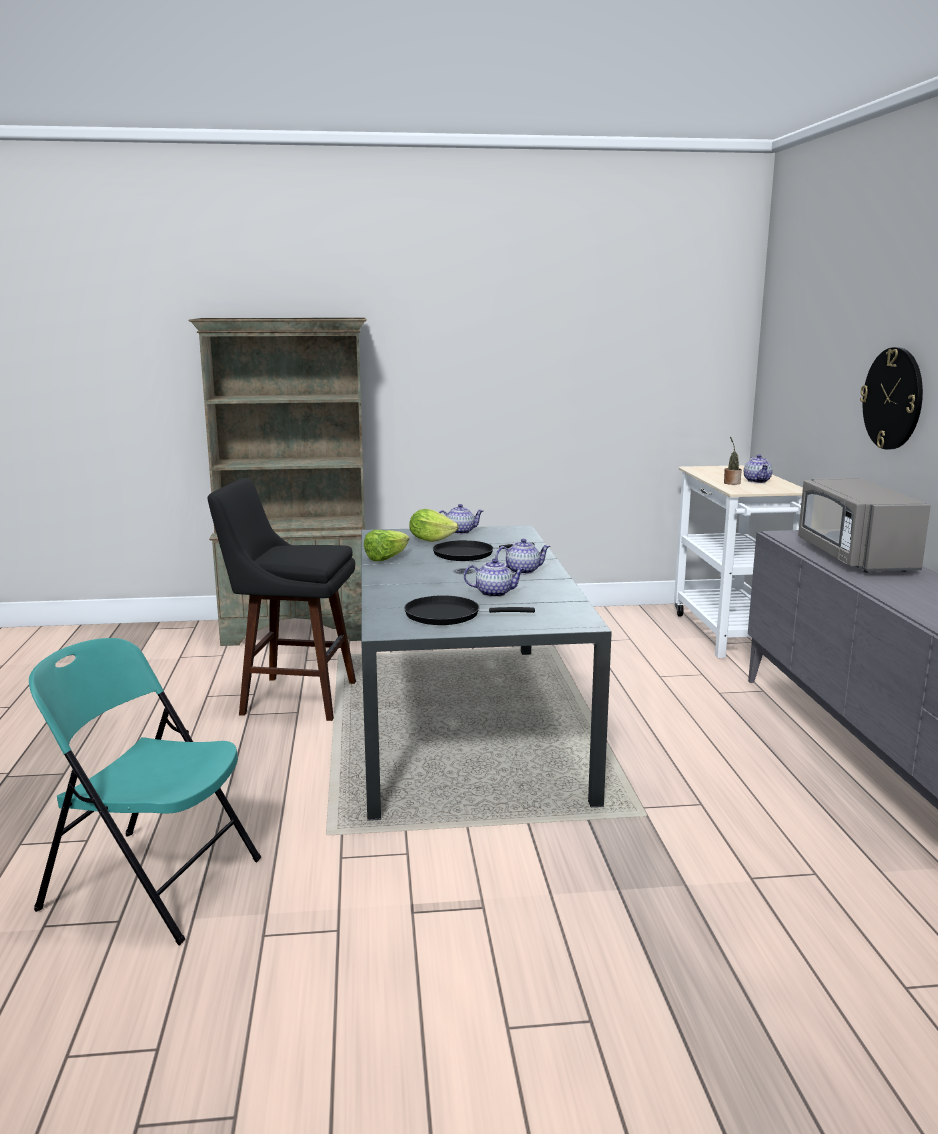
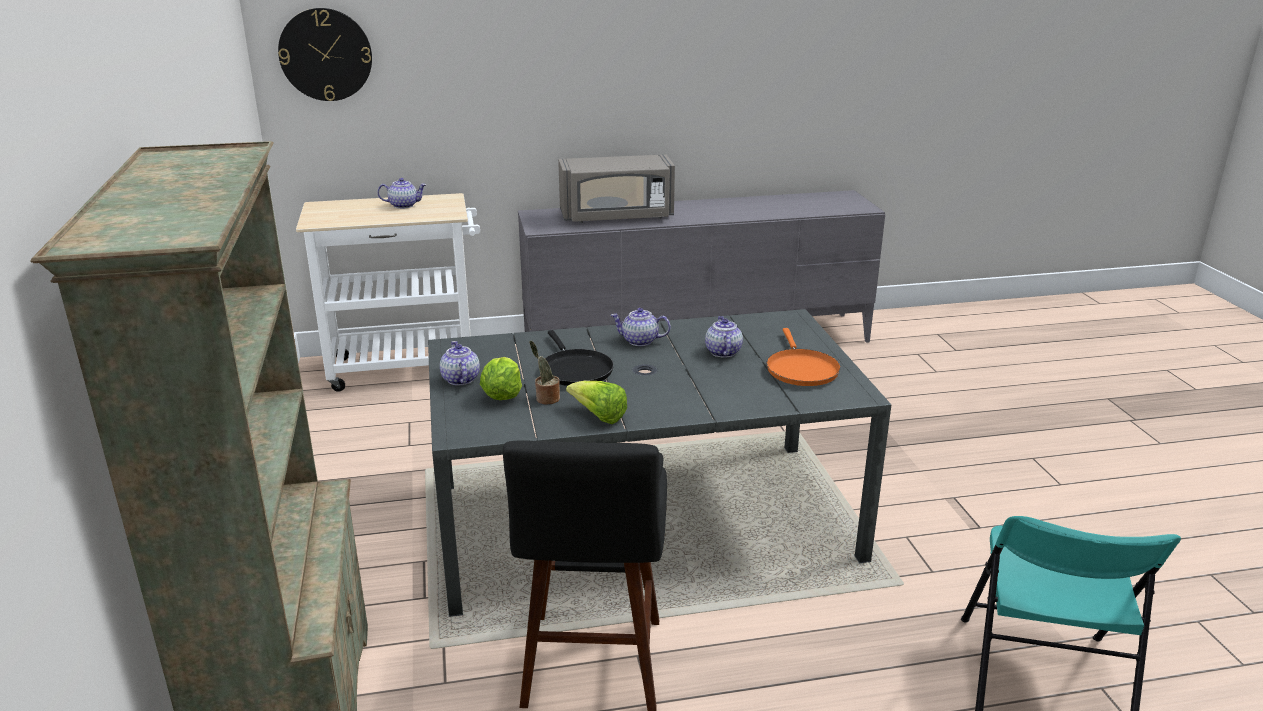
camera: 95 degrees left, 10 degrees up
black frying pan [404,595,535,625] -> orange frying pan [767,328,841,386]
teapot [495,539,551,574] -> teapot turned 60 degrees counterclockwise [611,308,671,346]
potted plant [724,437,742,485] -> potted plant moved to [530,341,560,405]
wall clock [860,347,923,449] -> wall clock moved to [278,8,372,101]

